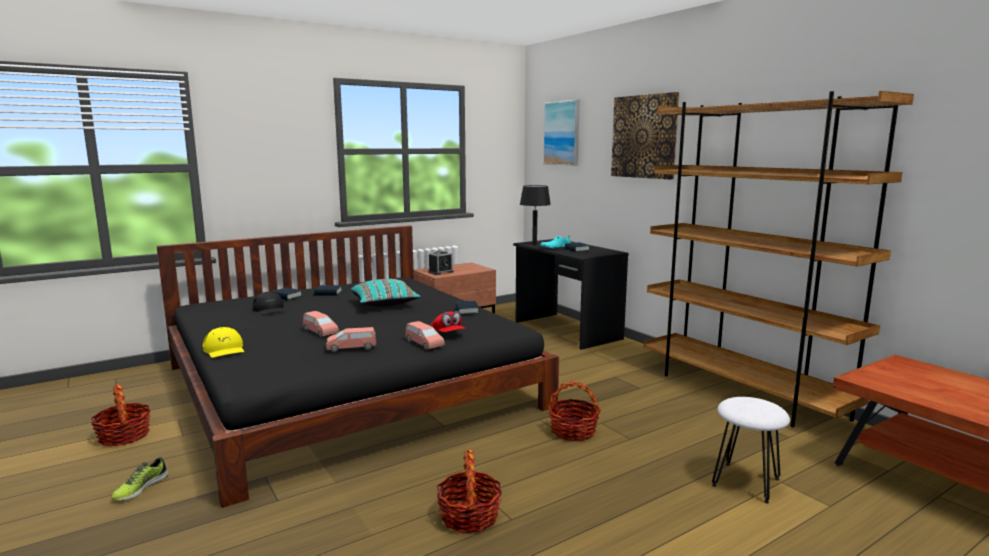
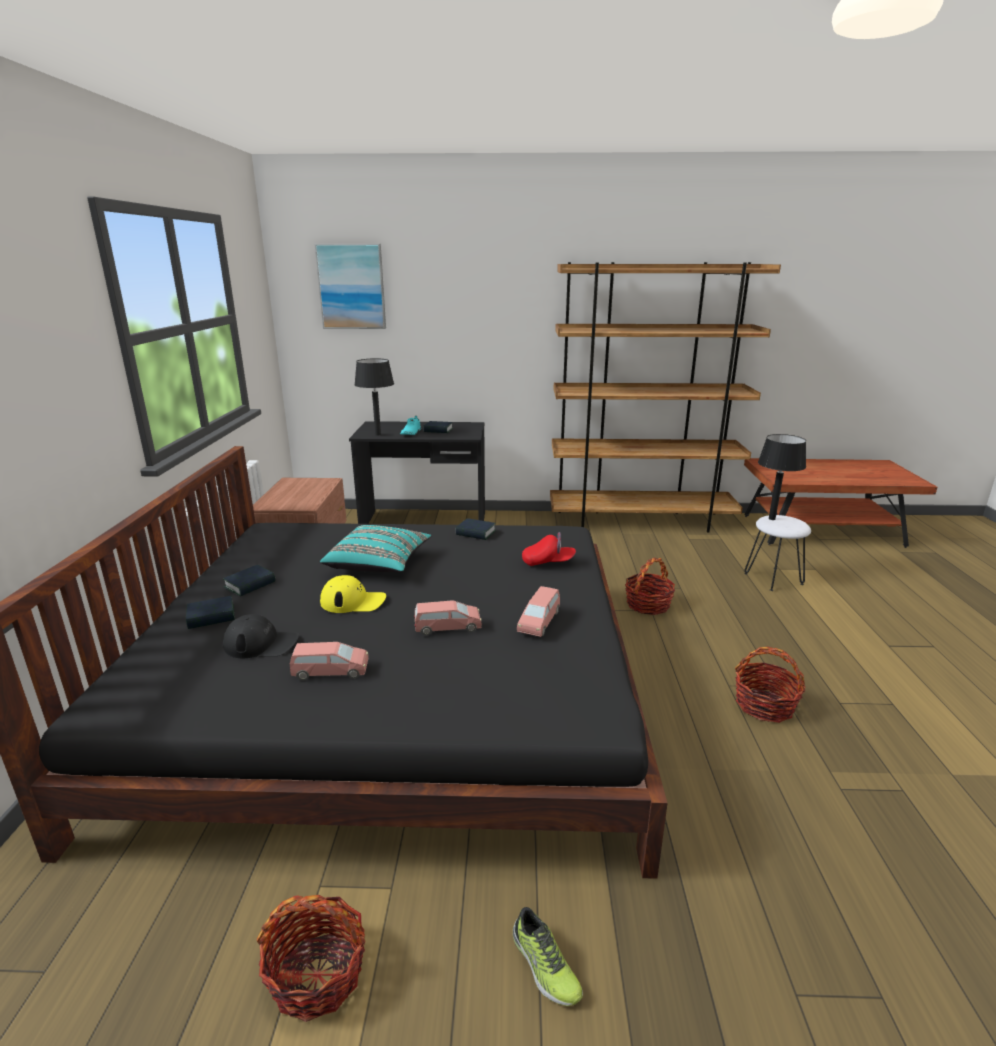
camera: 55 degrees left, 10 degrees up
yellow cap [203,327,244,358] -> yellow cap moved to [320,575,386,613]
pink toy car [406,321,445,350] -> pink toy car moved to [290,642,369,680]
alarm clock [428,251,454,275] -> none
picture [611,92,679,180] -> none
none -> black table lamp [758,434,806,520]

